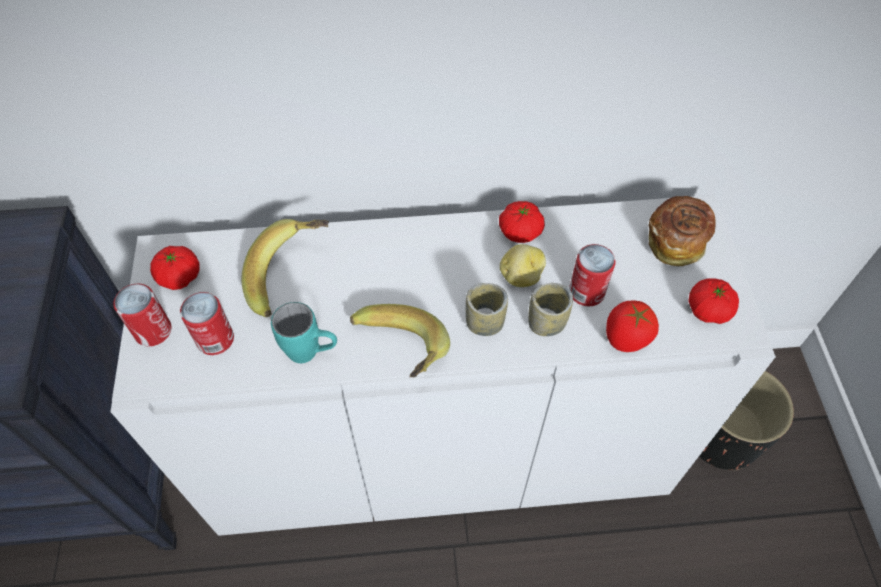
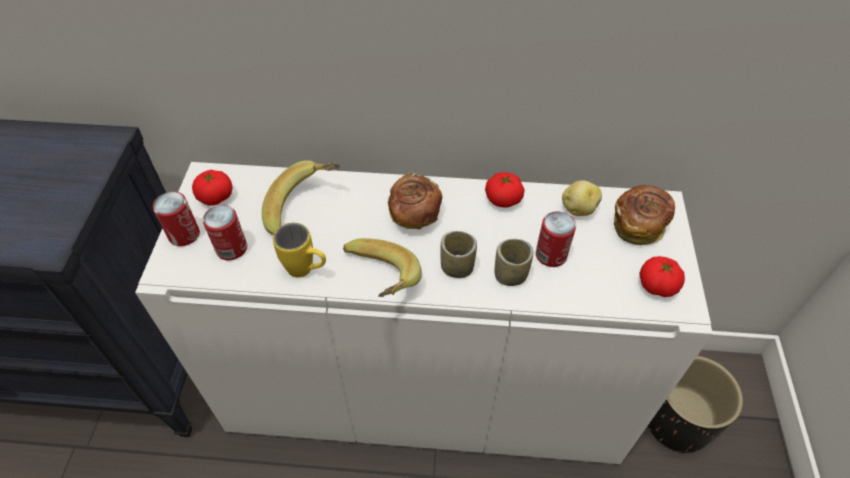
camera: 10 degrees right, 5 degrees down
turquoise mug [271,302,337,363] -> yellow mug [273,223,326,278]
potato [500,244,546,287] -> potato moved to [562,180,602,216]
tomato [606,301,659,352] -> none
none -> bread [388,173,442,229]

